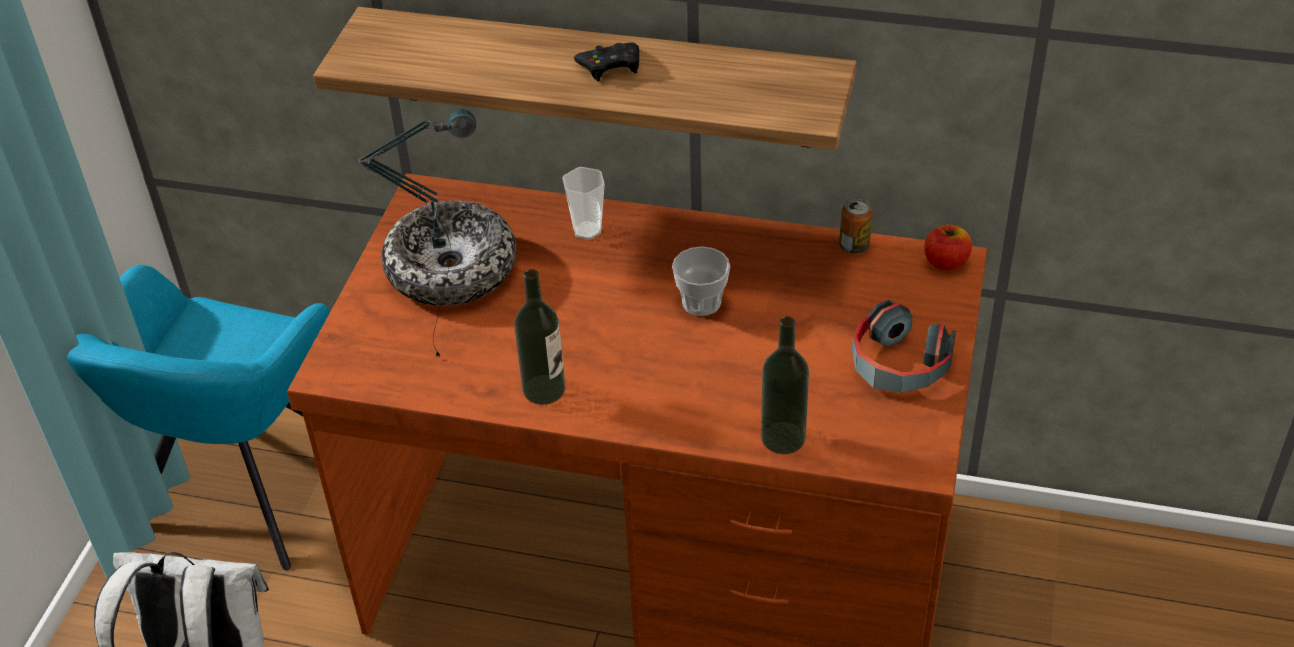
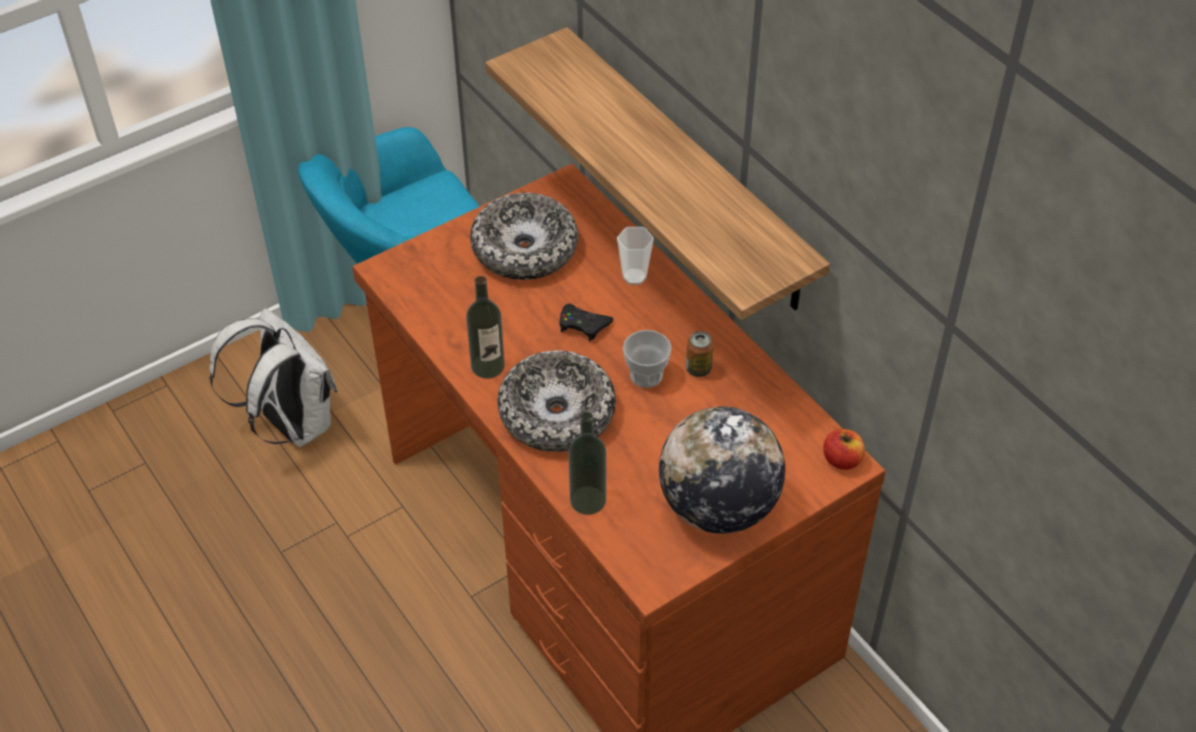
camera: 40 degrees right, 5 degrees up
table lamp [359,109,476,358] -> none
black game controller [574,42,639,81] -> black game controller moved to [559,303,614,342]
can [839,198,873,254] -> can moved to [686,331,714,377]
headphones [852,300,956,393] -> globe [659,406,785,534]
none -> bowl [497,350,616,452]

